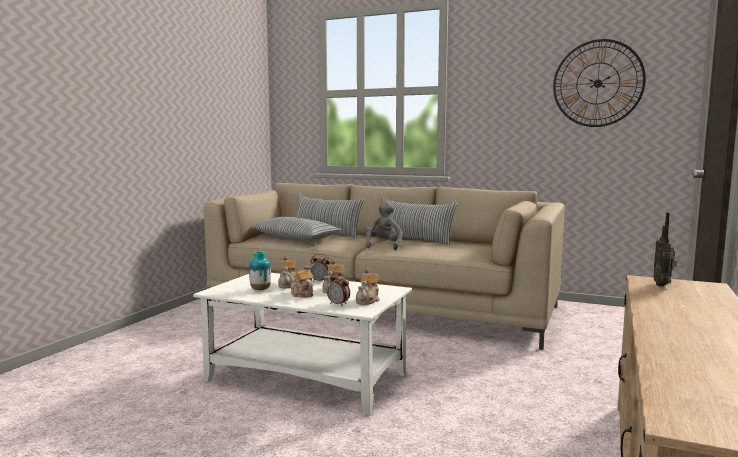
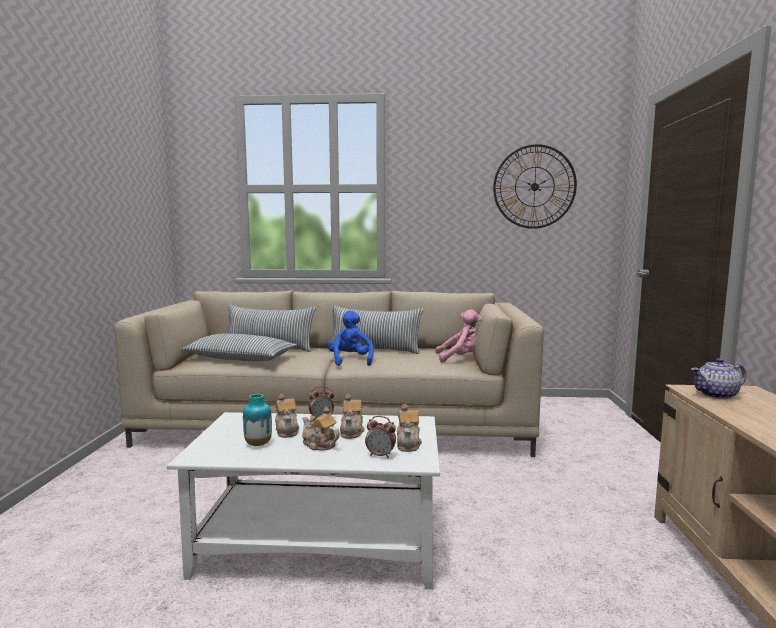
camera: 20 degrees left, 0 degrees up
grey plush toy [365,201,403,250] -> blue plush toy [327,310,374,366]
radio [653,213,677,286] -> teapot [691,358,746,399]
none -> pink plush toy [435,309,482,363]

